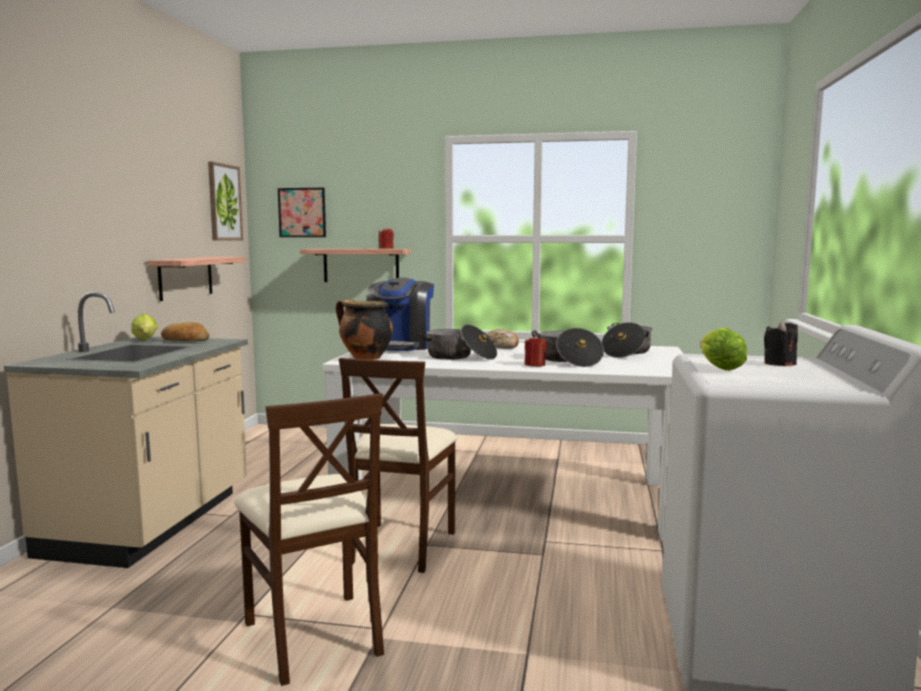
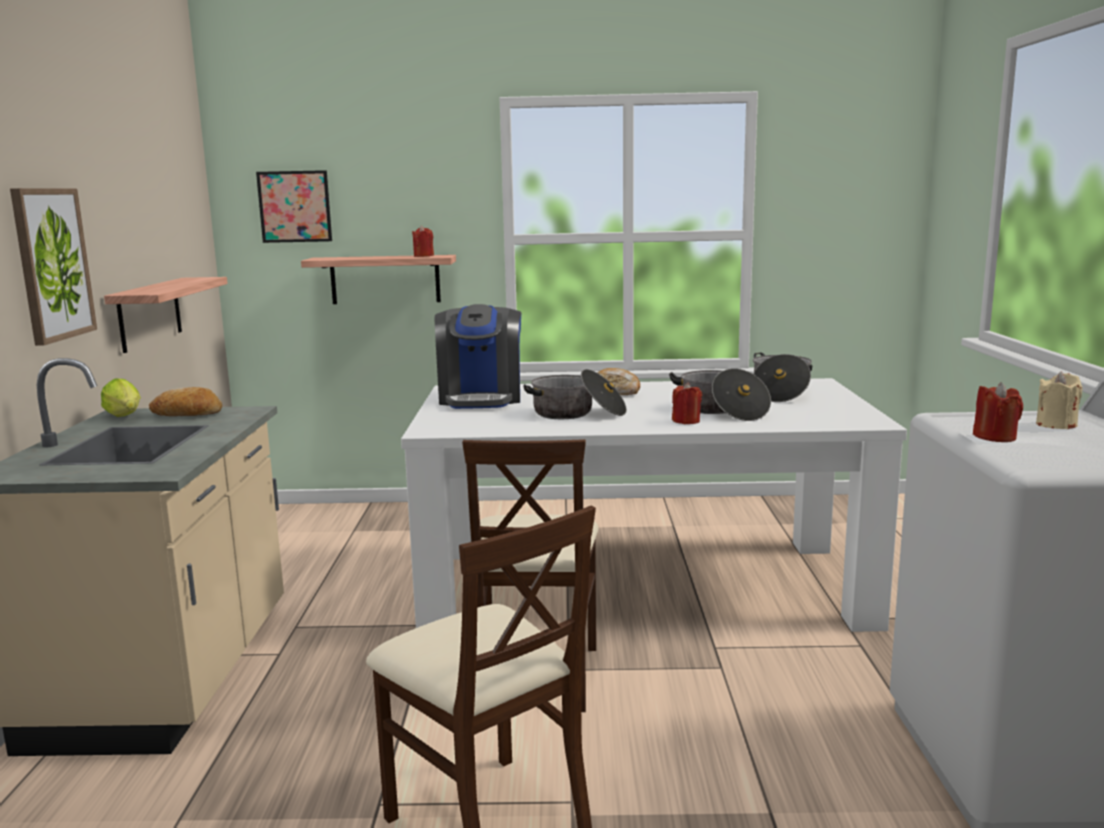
camera: 10 degrees left, 5 degrees up
picture [208,162,243,241] -> picture moved to [10,188,97,346]
cooking pot [336,299,393,360] -> none
lettuce [701,328,747,371] -> red candle [973,382,1023,442]
black candle [764,321,798,366] -> beige candle [1036,371,1083,429]

